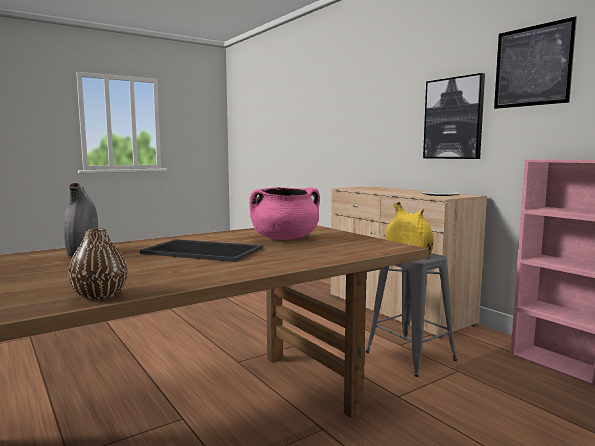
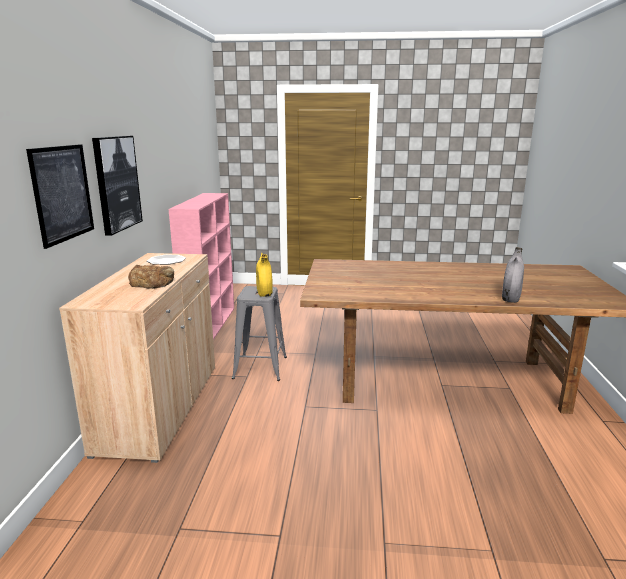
camera: 140 degrees left, 10 degrees up
brown vase [69,228,127,300] -> none
tray [140,239,263,262] -> none
pink cooking pot [249,187,320,240] -> none
picture [494,17,577,109] -> picture moved to [26,144,94,249]
none -> bread [128,265,174,289]

